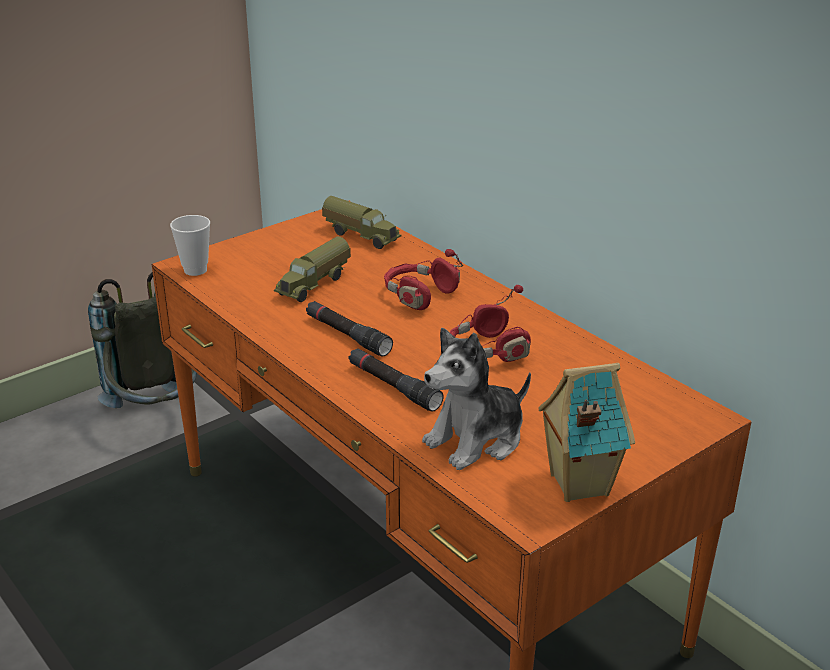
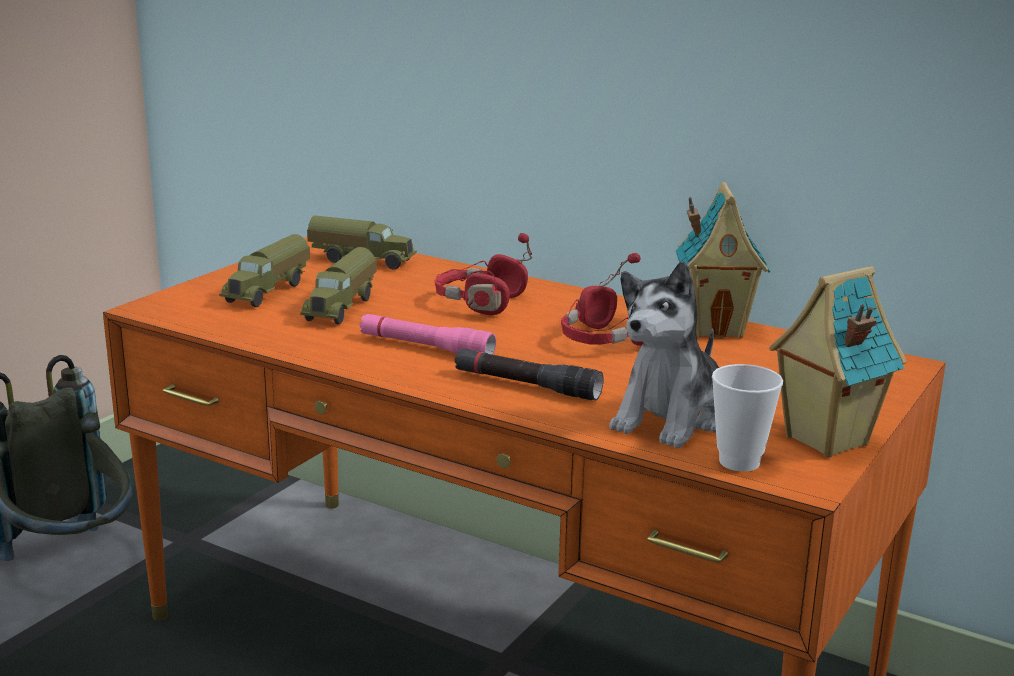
camera: 20 degrees left, 10 degrees down
cup [170,215,210,276] -> cup moved to [712,364,783,471]
black flashlight [306,301,393,356] -> pink flashlight [359,314,496,355]
none -> toy truck [219,234,310,307]
none -> toy house [676,182,770,339]

